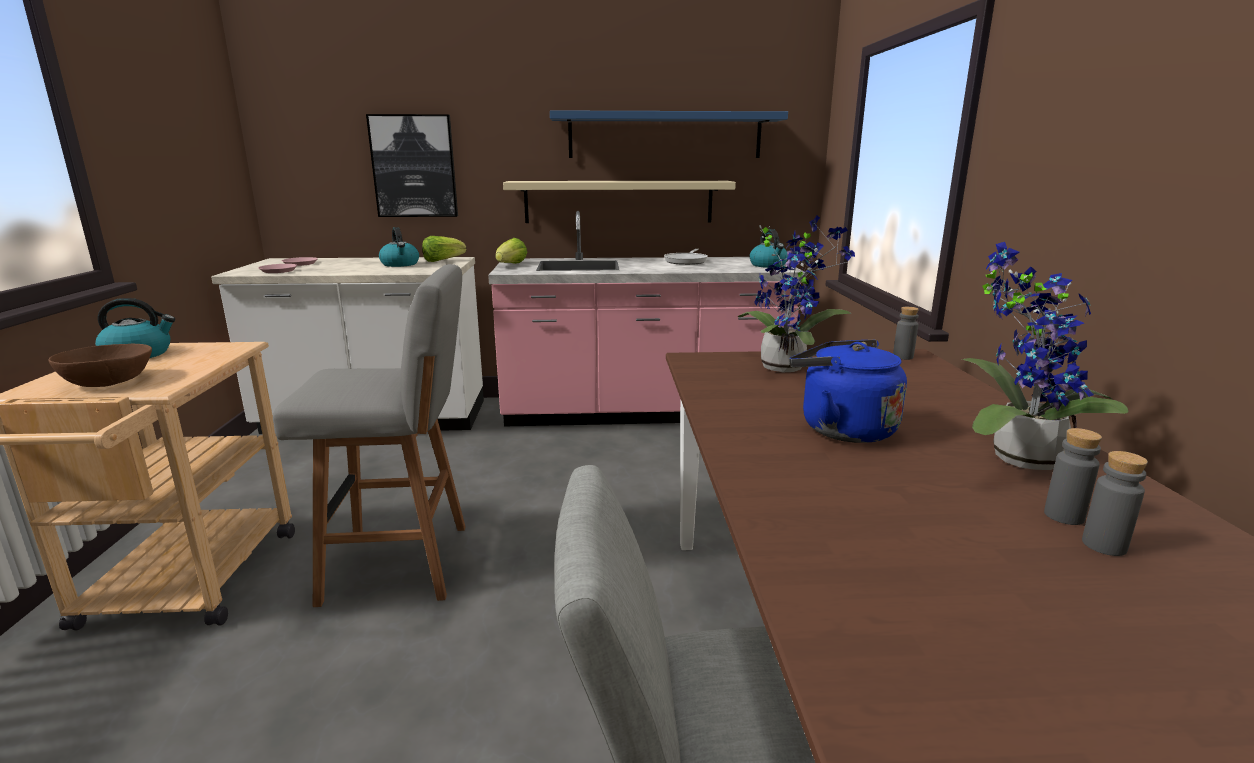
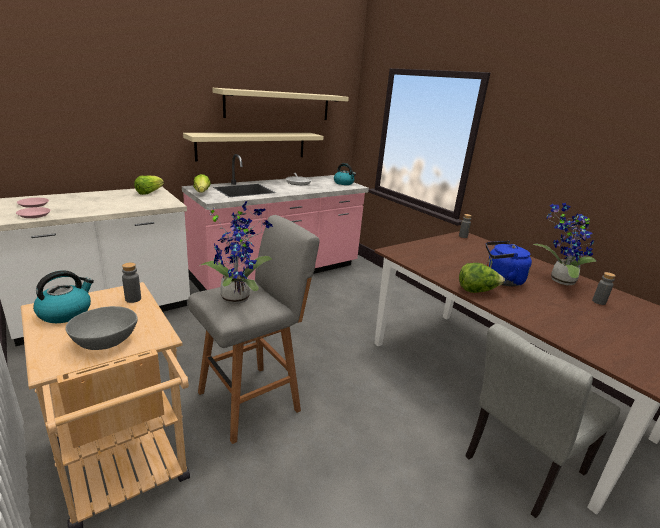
camera: 35 degrees left, 5 degrees up
brown bowl [48,344,152,387] -> grey bowl [65,306,138,350]
picture [366,114,458,217] -> none
kettle [379,227,419,267] -> none
blue shelf [550,110,788,158] -> beige shelf [212,88,349,120]
potted plant [738,216,855,372] -> potted plant moved to [201,201,273,304]
grey bottle [1082,451,1148,556] -> grey bottle moved to [122,263,141,303]
none -> lettuce [459,263,505,293]

